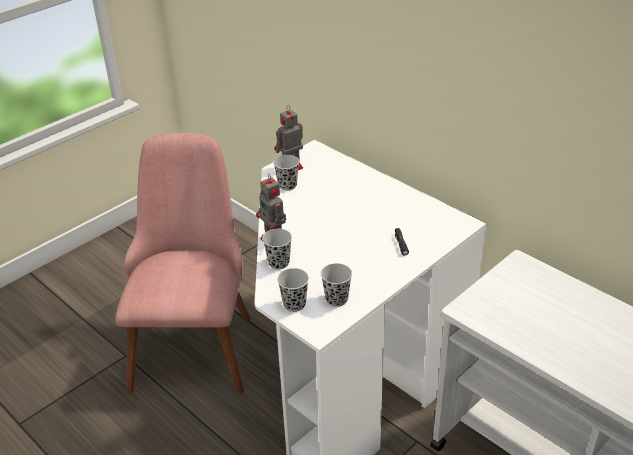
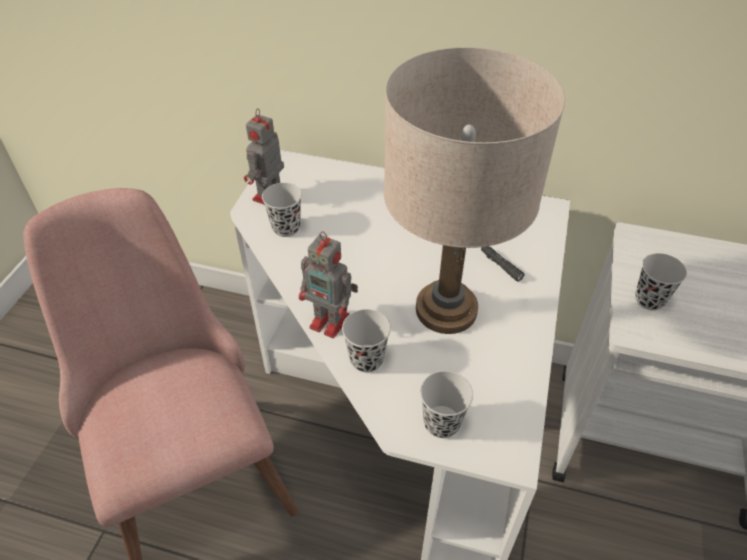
camera: 30 degrees left, 10 degrees up
black cup [321,263,352,307] -> black cup moved to [635,253,687,310]
none -> beige table lamp [384,47,565,334]

